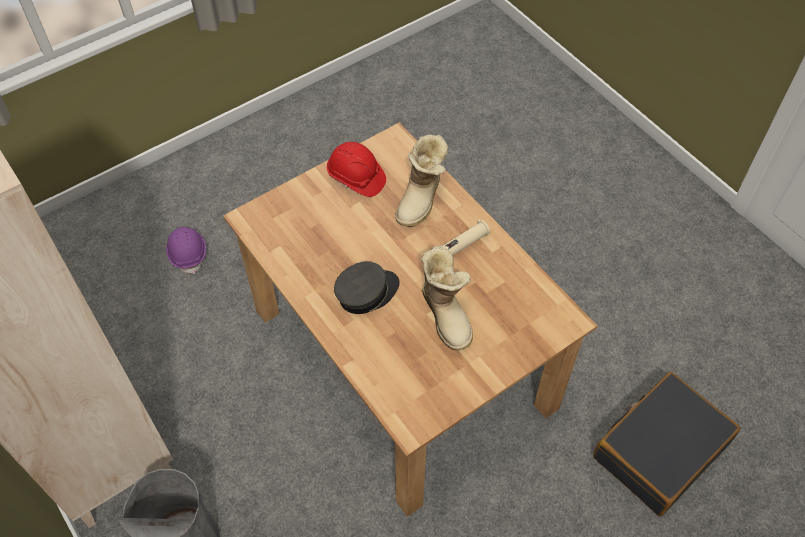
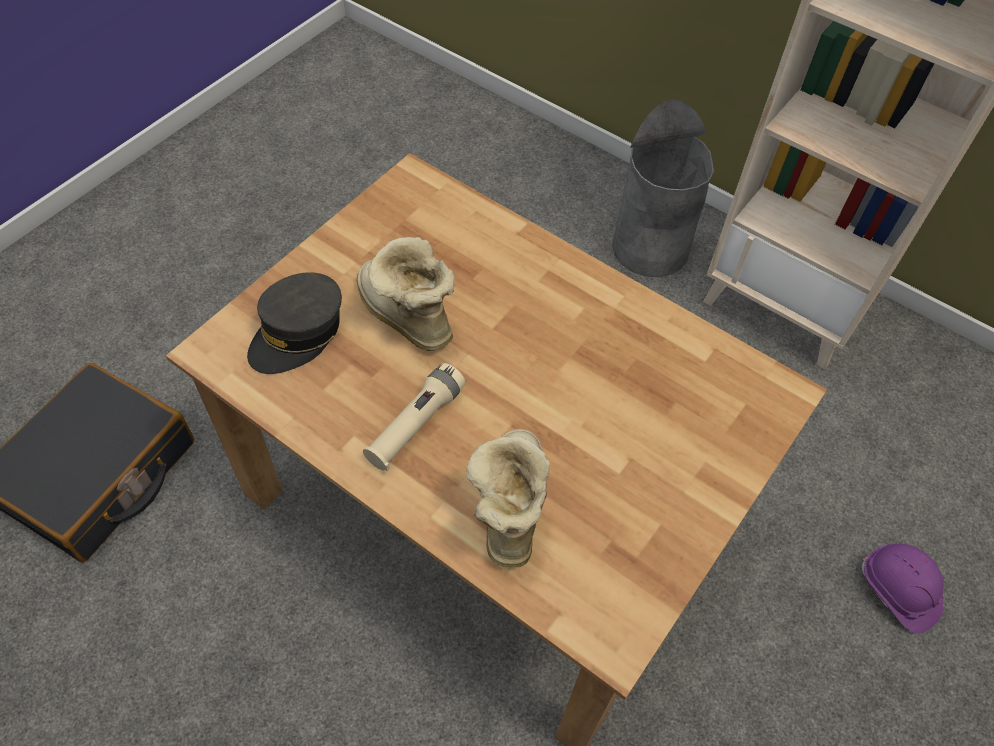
camera: 160 degrees right, 0 degrees up
red hard hat [327,142,386,197] -> none
grey cap [334,261,400,314] -> grey cap moved to [247,272,342,374]

